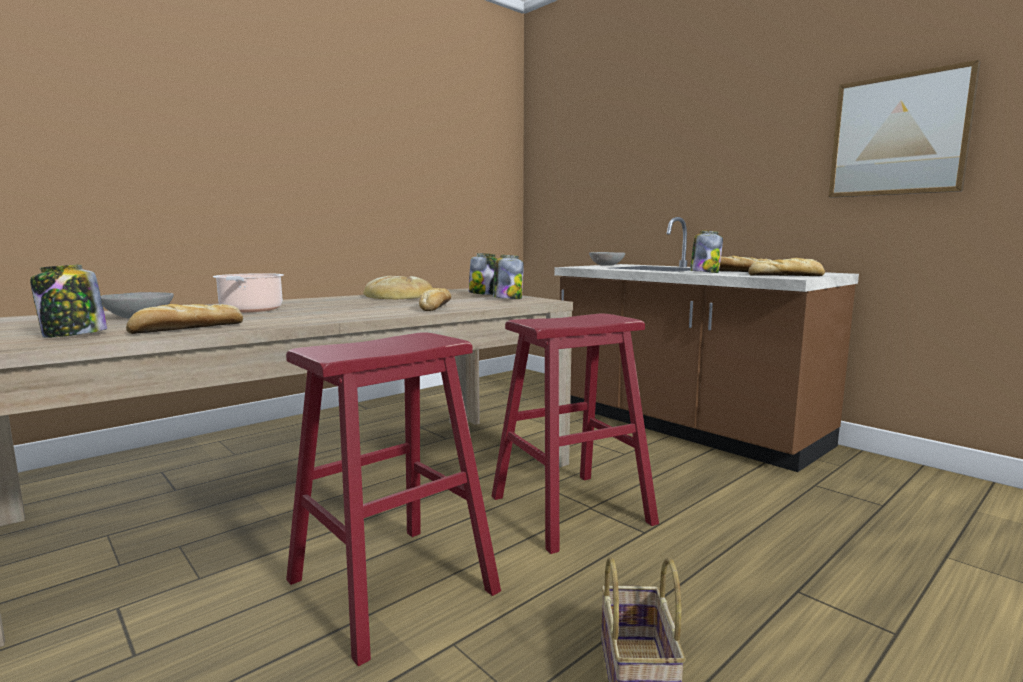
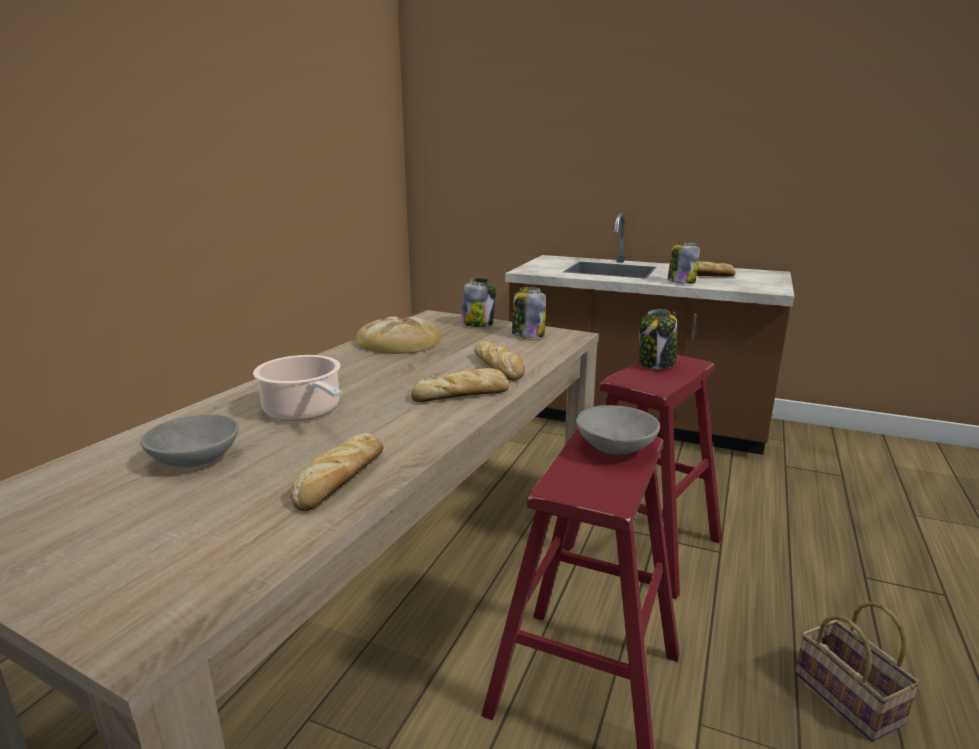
camera: 25 degrees left, 10 degrees up
jar [30,264,107,338] -> jar moved to [639,309,677,369]
grey bowl [589,252,625,266] -> grey bowl moved to [576,405,660,455]
bread [748,258,825,276] -> bread moved to [411,368,509,402]
picture [829,60,980,198] -> none

